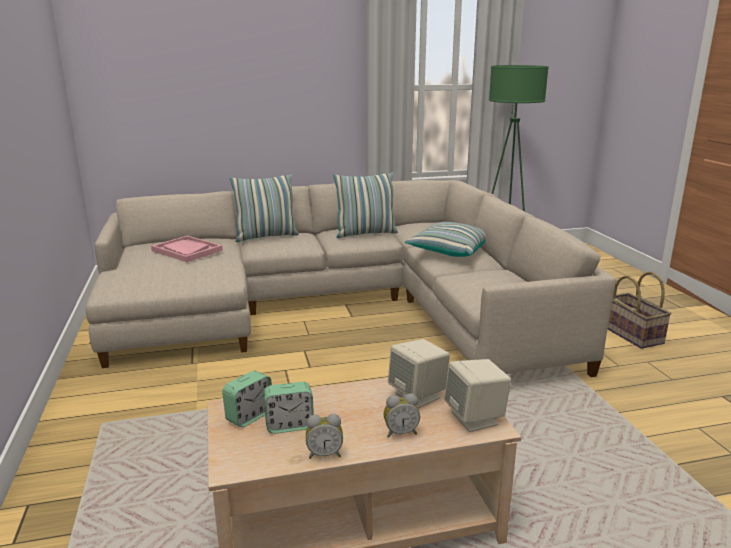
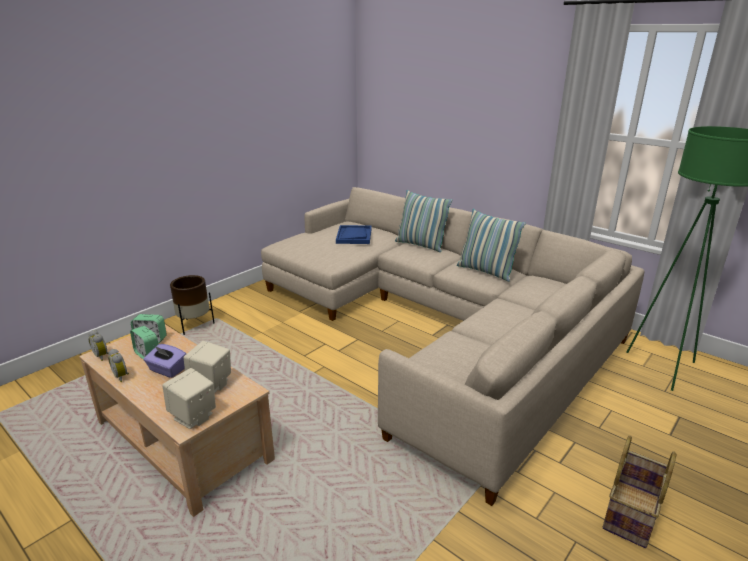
camera: 55 degrees right, 5 degrees up
pink tray [151,236,223,262] -> blue tray [336,225,372,244]
alarm clock [384,393,420,438] -> alarm clock moved to [89,330,108,361]
pillow [405,222,486,257] -> none
none -> purple tissue box [143,344,186,378]
none -> brown planter [170,275,215,335]

